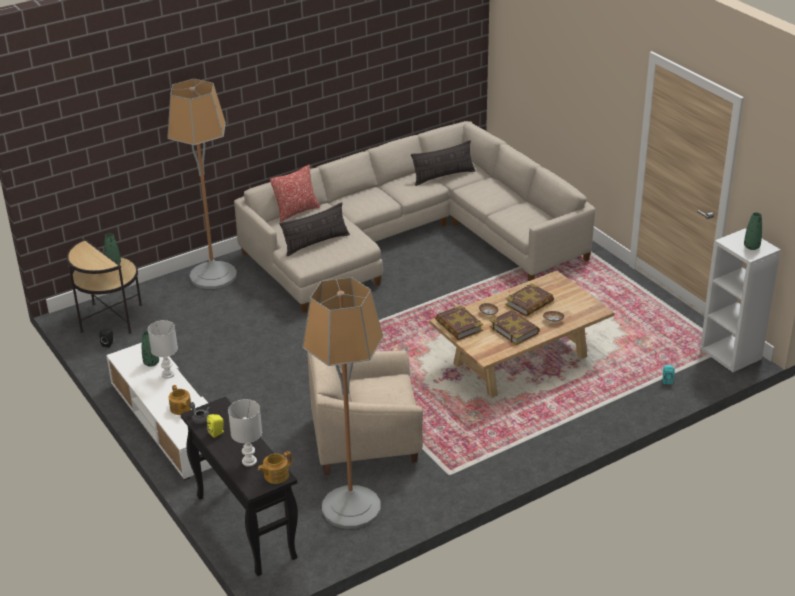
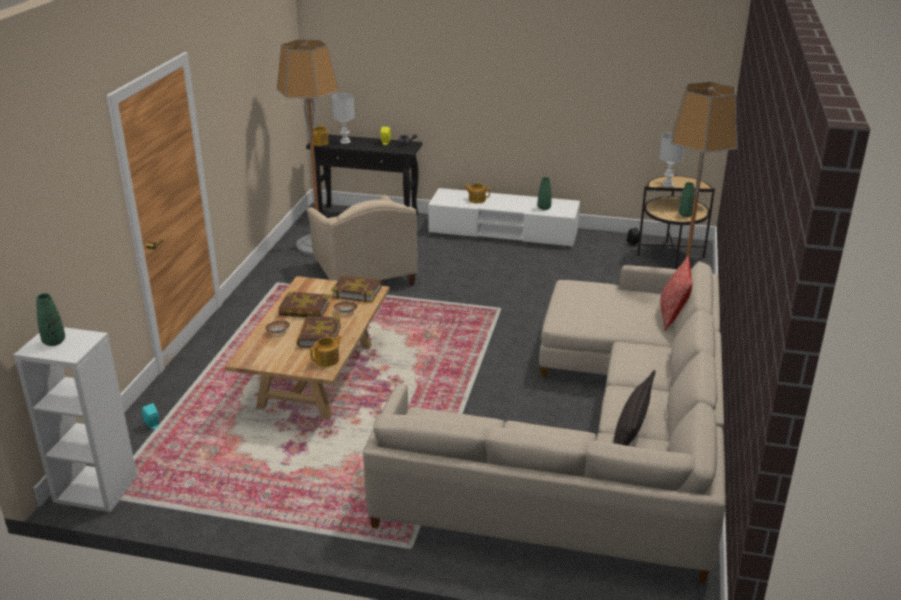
camera: 135 degrees right, 5 degrees down
white table lamp [148,320,178,379] -> white table lamp moved to [659,132,685,187]
pillow [279,202,350,256] -> none
beige armchair [307,350,423,475] -> beige armchair turned 120 degrees clockwise [307,195,417,286]
none -> teapot [310,335,342,367]

